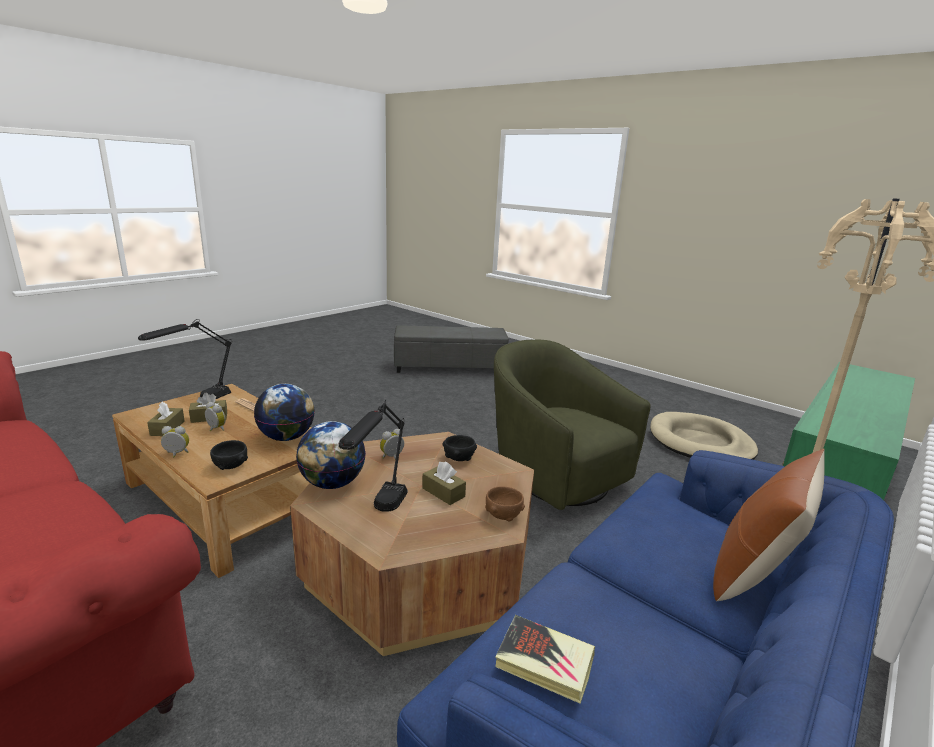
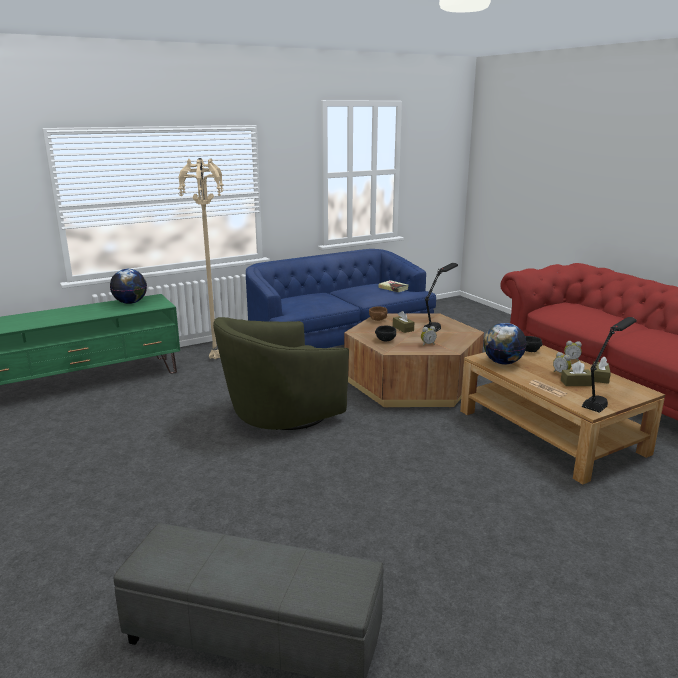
camera: 160 degrees left, 0 degrees up
globe [296,421,366,489] -> globe moved to [110,269,147,304]
green armchair [494,340,651,510] -> green armchair turned 75 degrees clockwise [213,317,349,430]
beige dog bed [650,412,758,460] -> none
brown pillow [713,449,825,601] -> none

